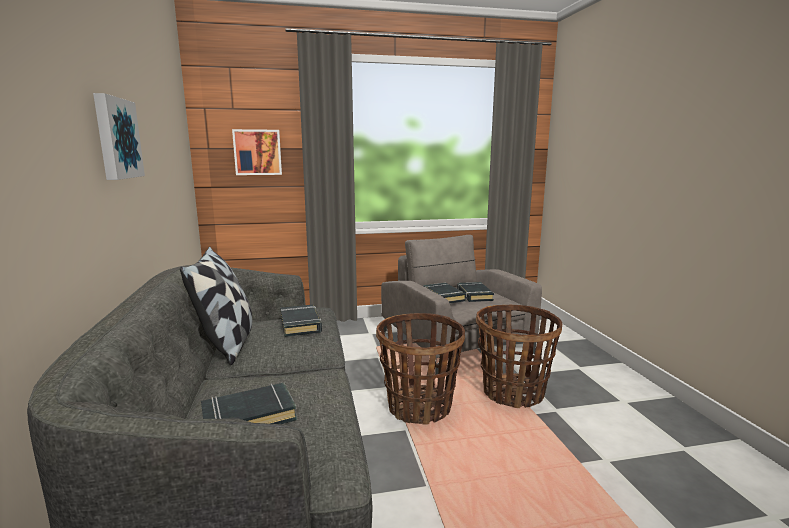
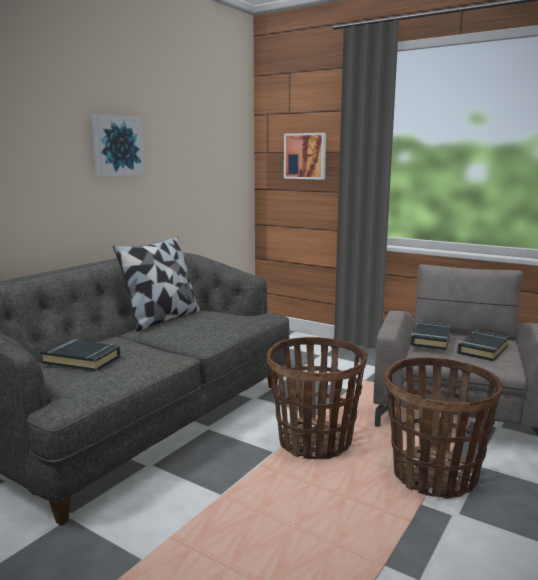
camera: 45 degrees right, 0 degrees up
black book [280,305,322,337] -> none

